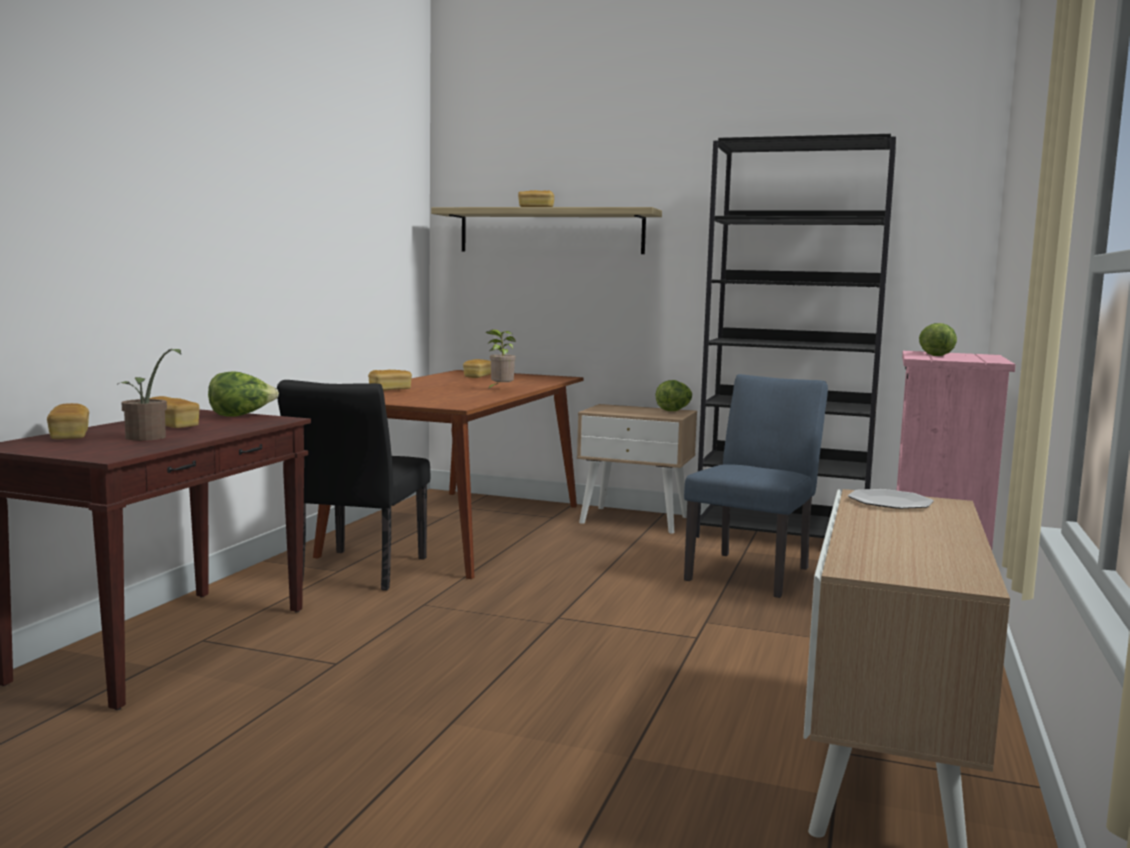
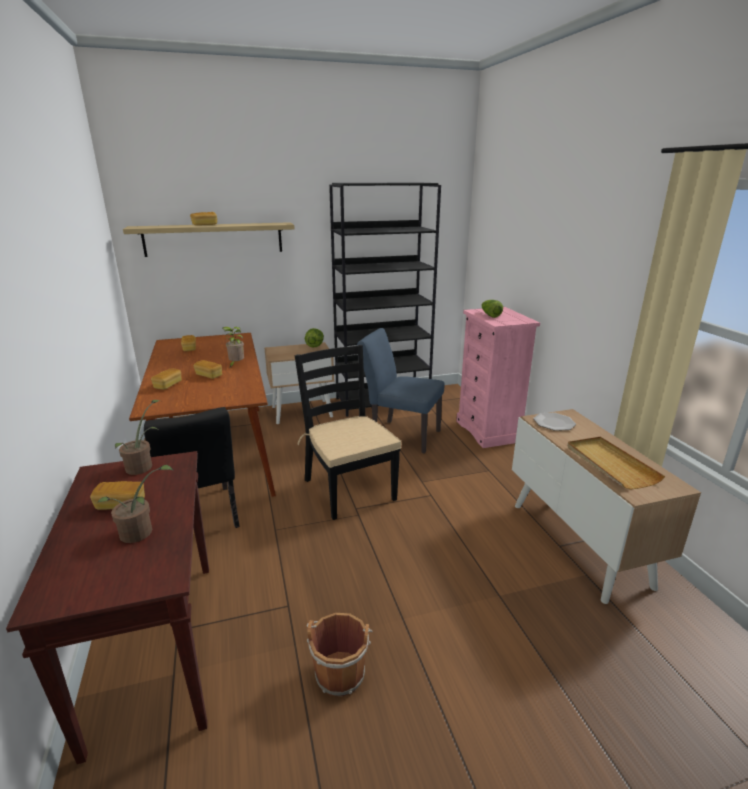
camera: 35 degrees left, 15 degrees up
bread [47,403,89,439] -> bread moved to [194,360,222,379]
lettuce [208,371,279,417] -> potted plant [115,400,160,475]
blue chair [684,374,828,598] -> blue chair turned 60 degrees counterclockwise [357,328,444,454]
none -> black chair [295,345,401,520]
none -> brown bucket [307,613,372,697]
none -> beige tray [567,436,665,490]

